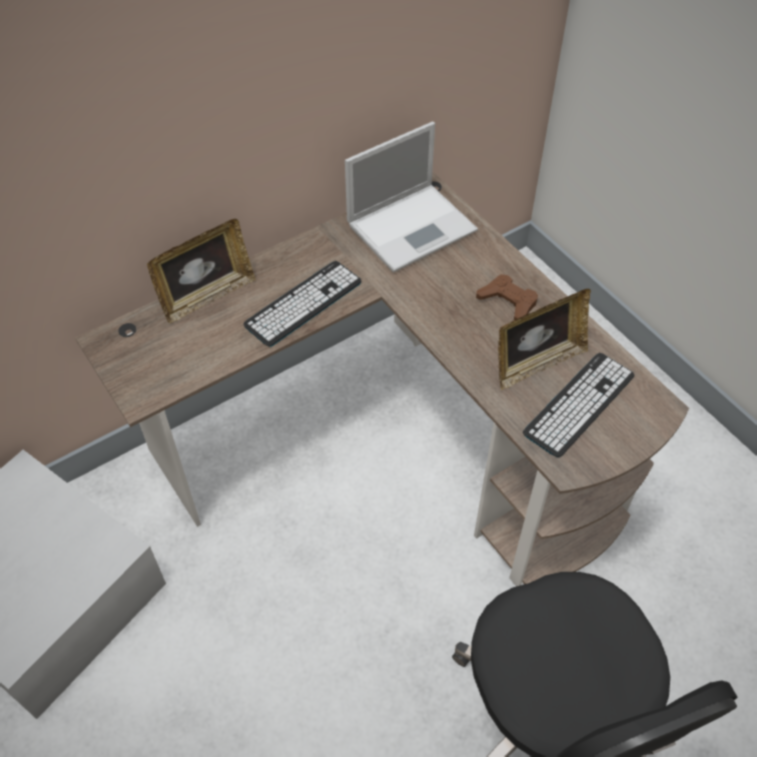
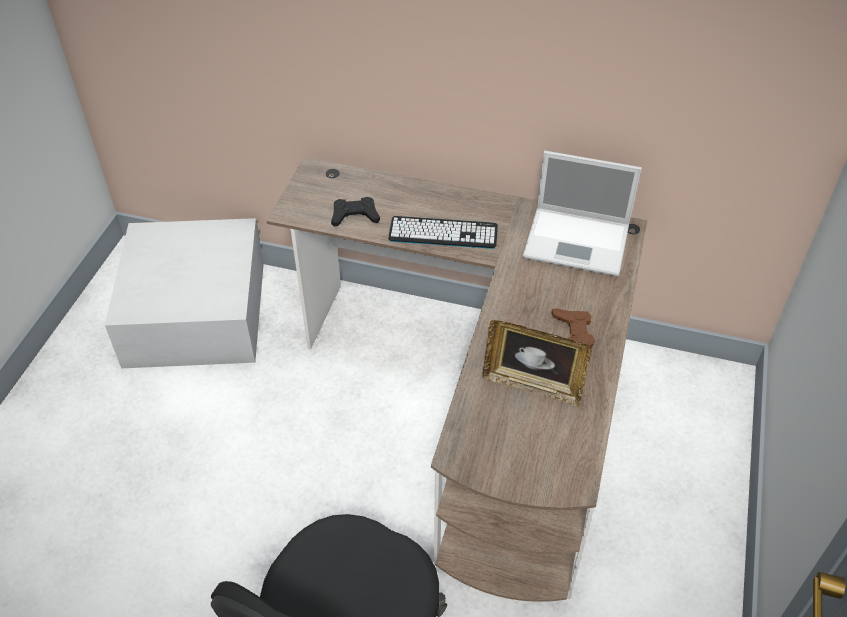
camera: 50 degrees right, 5 degrees down
picture frame [147,219,256,323] -> none
keyboard [523,353,634,457] -> none
none -> black game controller [331,197,380,227]

